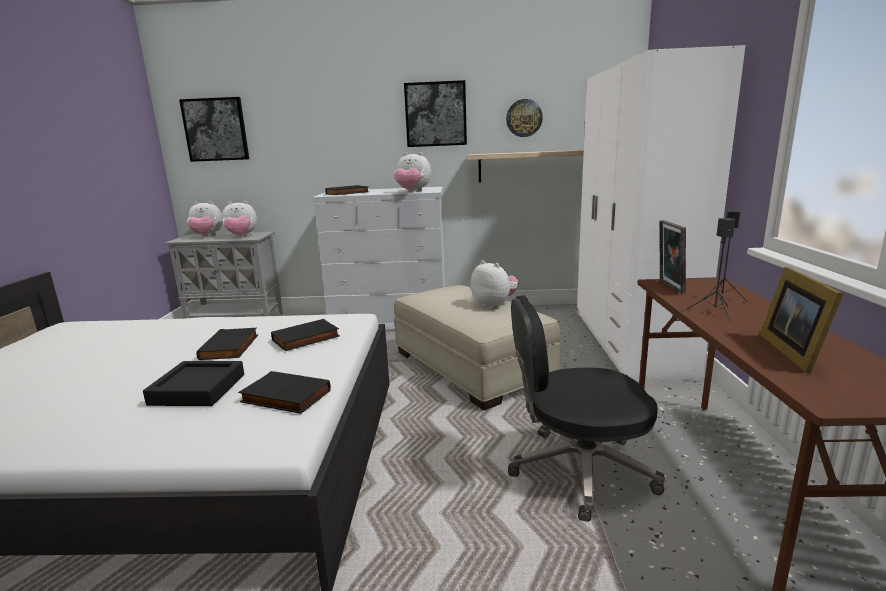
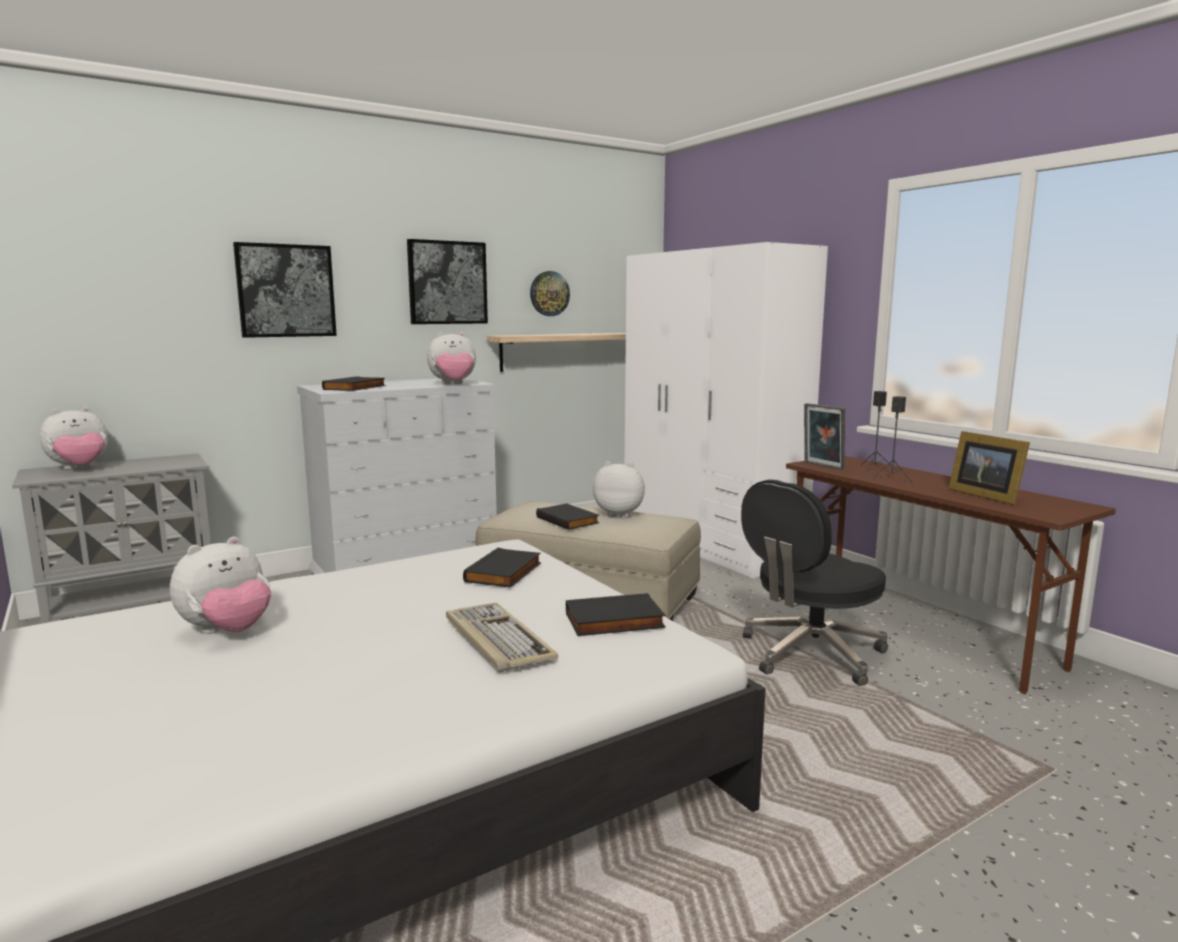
camera: 35 degrees left, 5 degrees down
black tray [143,361,244,406] -> keyboard [446,603,558,672]
picture [179,97,249,162] -> picture moved to [233,242,337,338]
black book [196,328,258,360] -> black book moved to [536,503,599,530]
plush toy [222,201,257,237] -> plush toy moved to [170,537,271,634]

